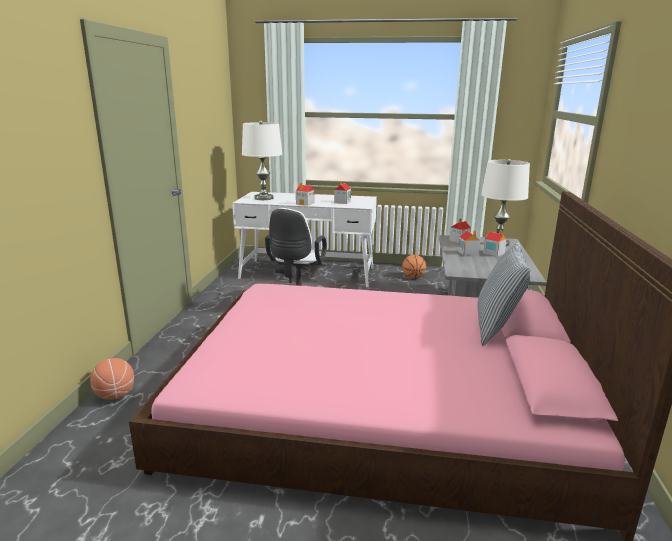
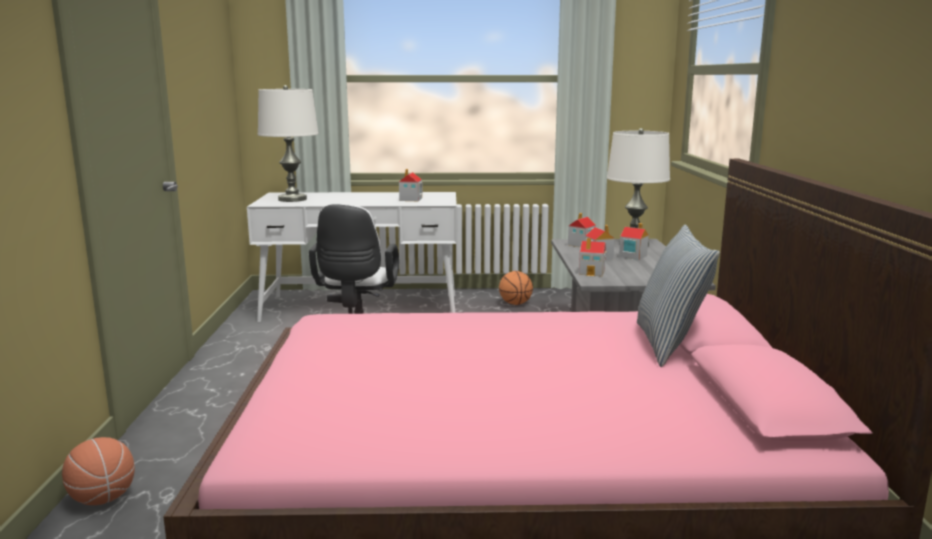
camera: 10 degrees left, 5 degrees down
toy house [296,183,314,206] -> toy house moved to [579,238,606,276]

